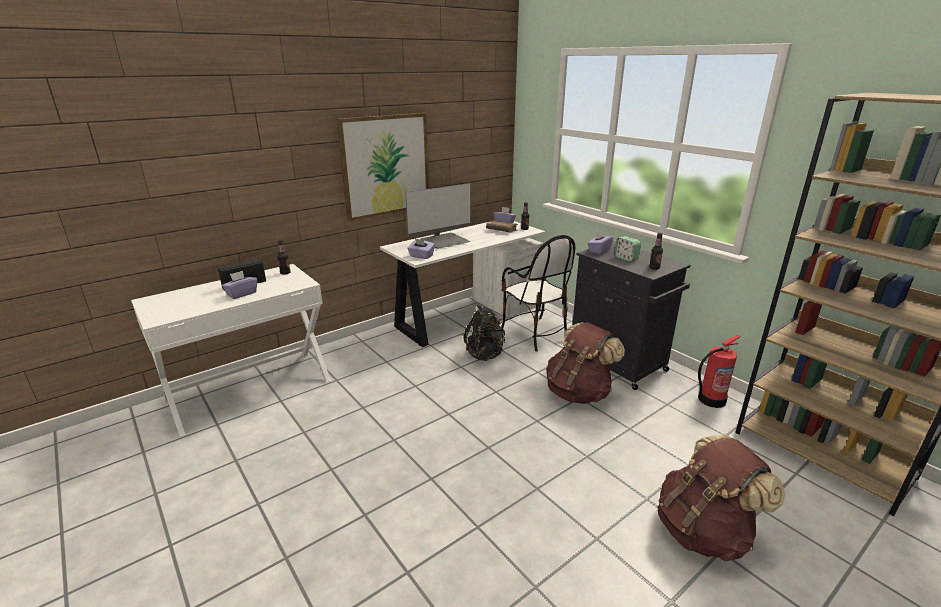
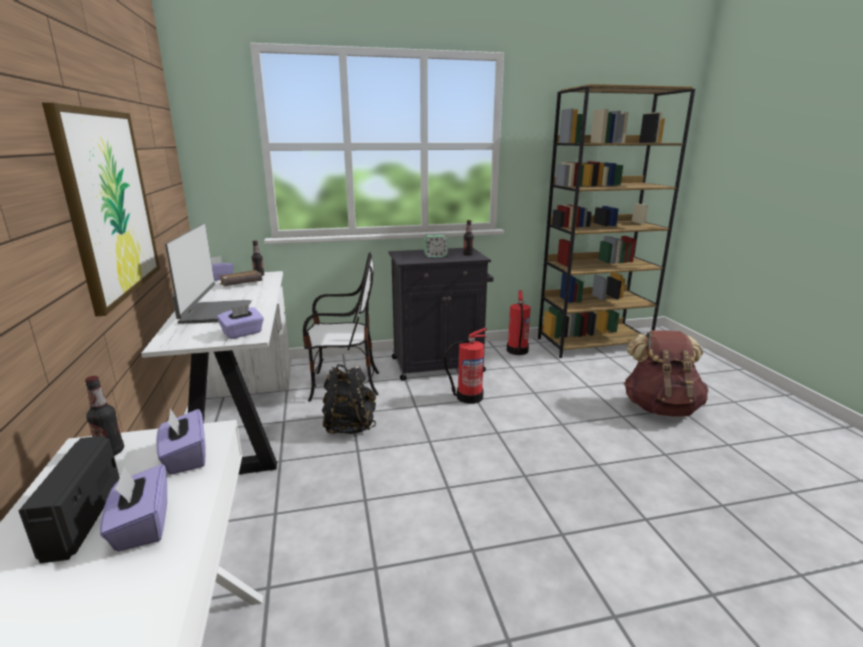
camera: 65 degrees left, 5 degrees down
brown backpack [547,322,625,404] -> fire extinguisher [444,328,487,404]
purple tissue box [588,230,614,255] -> purple tissue box moved to [156,408,206,475]

